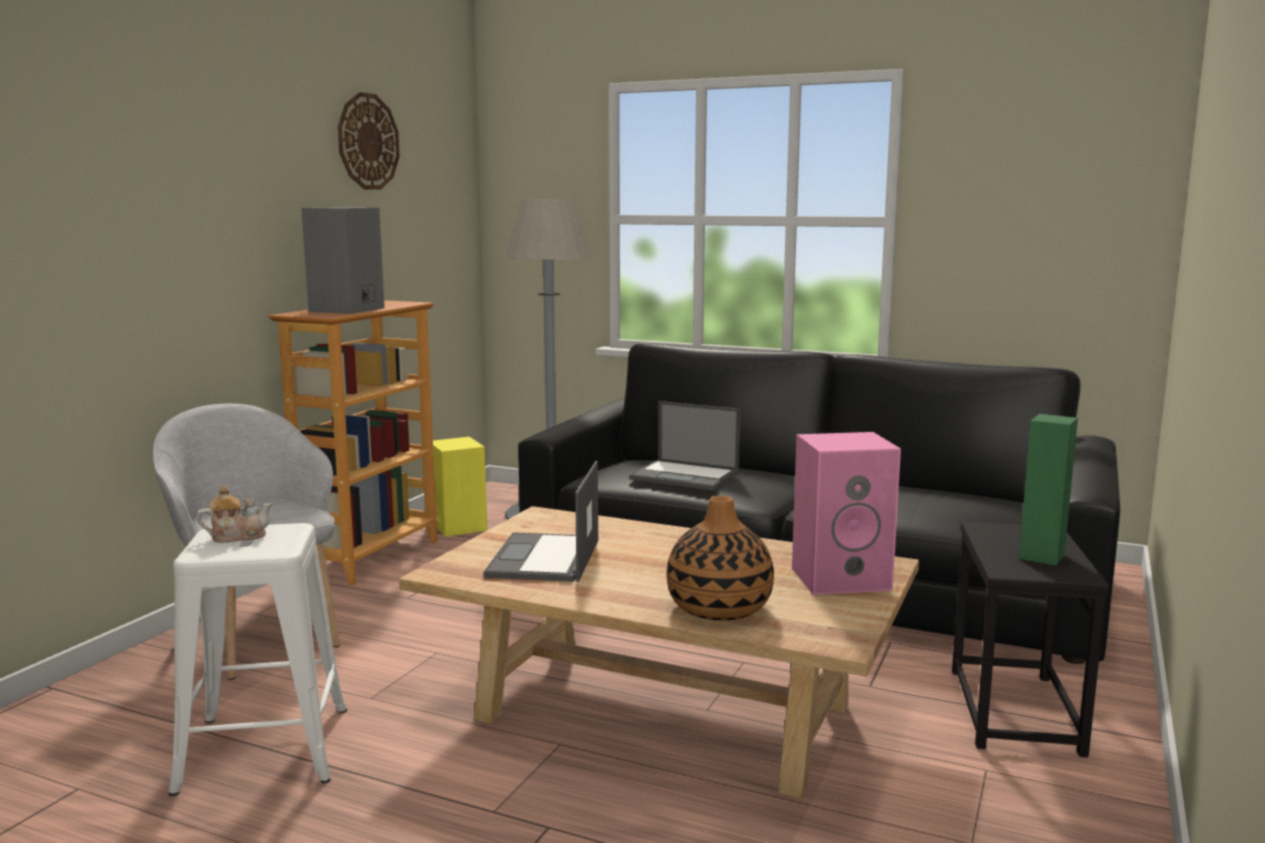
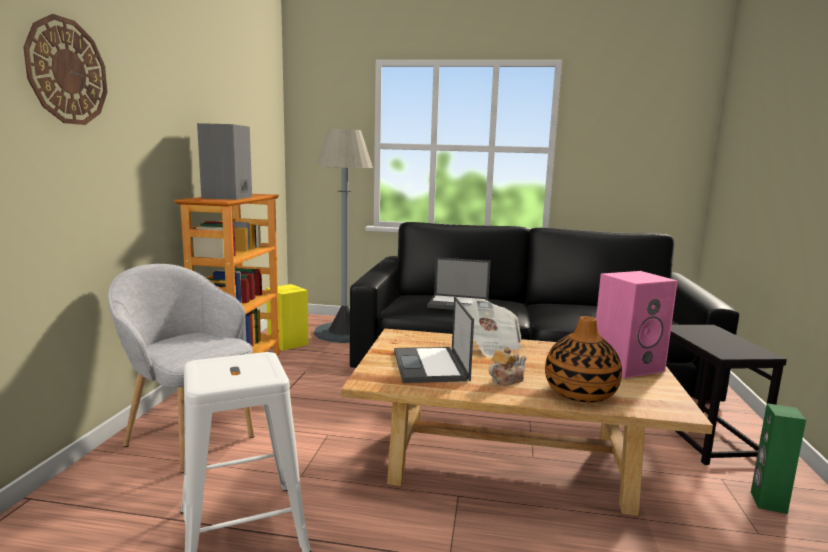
camera: 15 degrees left, 0 degrees up
teapot [196,485,272,543] -> teapot moved to [489,347,527,386]
wall clock [338,92,400,190] -> wall clock moved to [23,14,107,125]
green speaker [1019,414,1078,566] -> green speaker moved to [751,403,806,514]
none -> newspaper [465,300,521,357]

